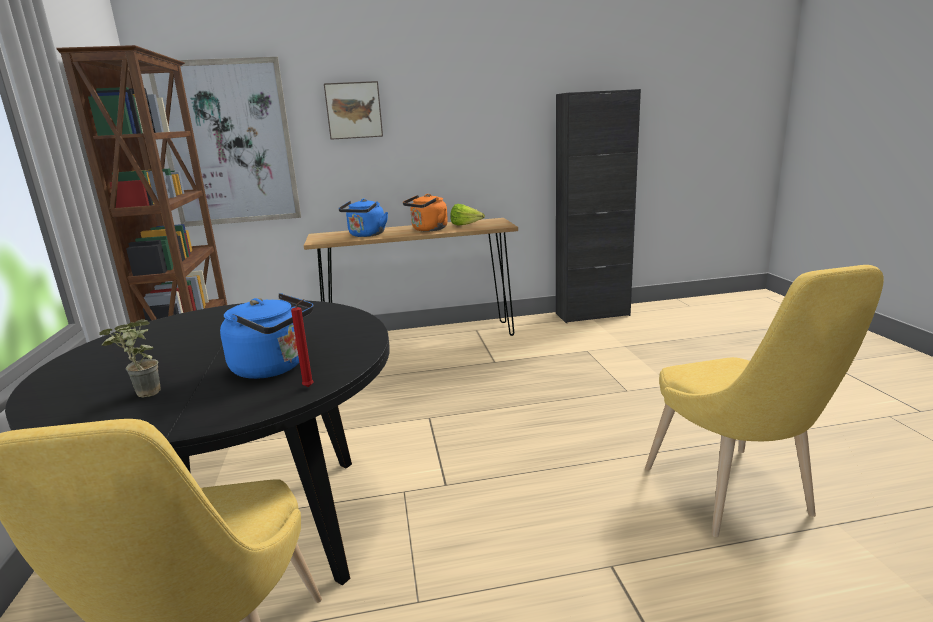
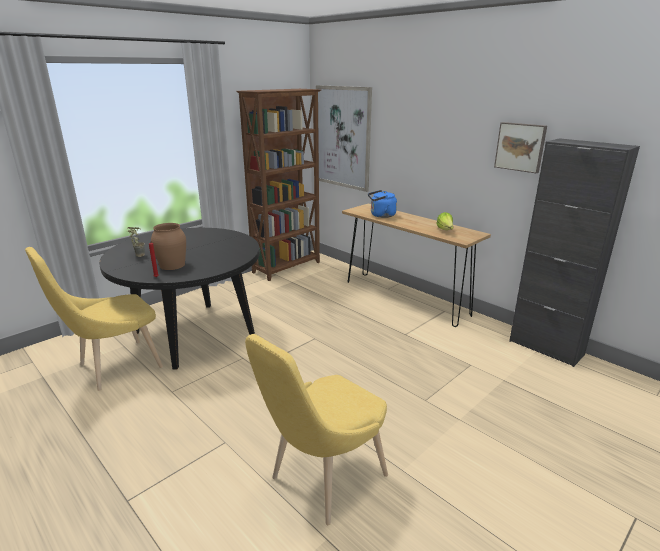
camera: 55 degrees right, 5 degrees up
blue kettle [220,293,314,379] -> brown vase [151,223,186,270]
picture [324,81,383,140] -> picture moved to [494,122,547,173]
orange kettle [403,194,448,232] -> none

